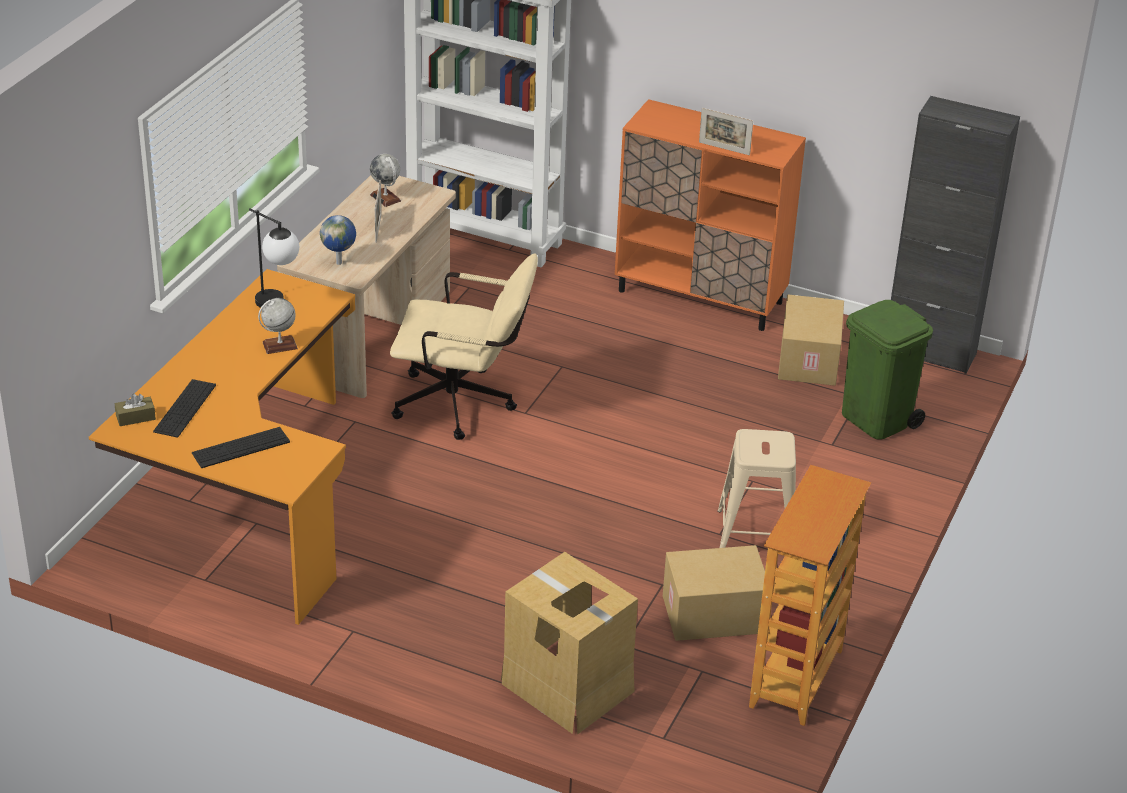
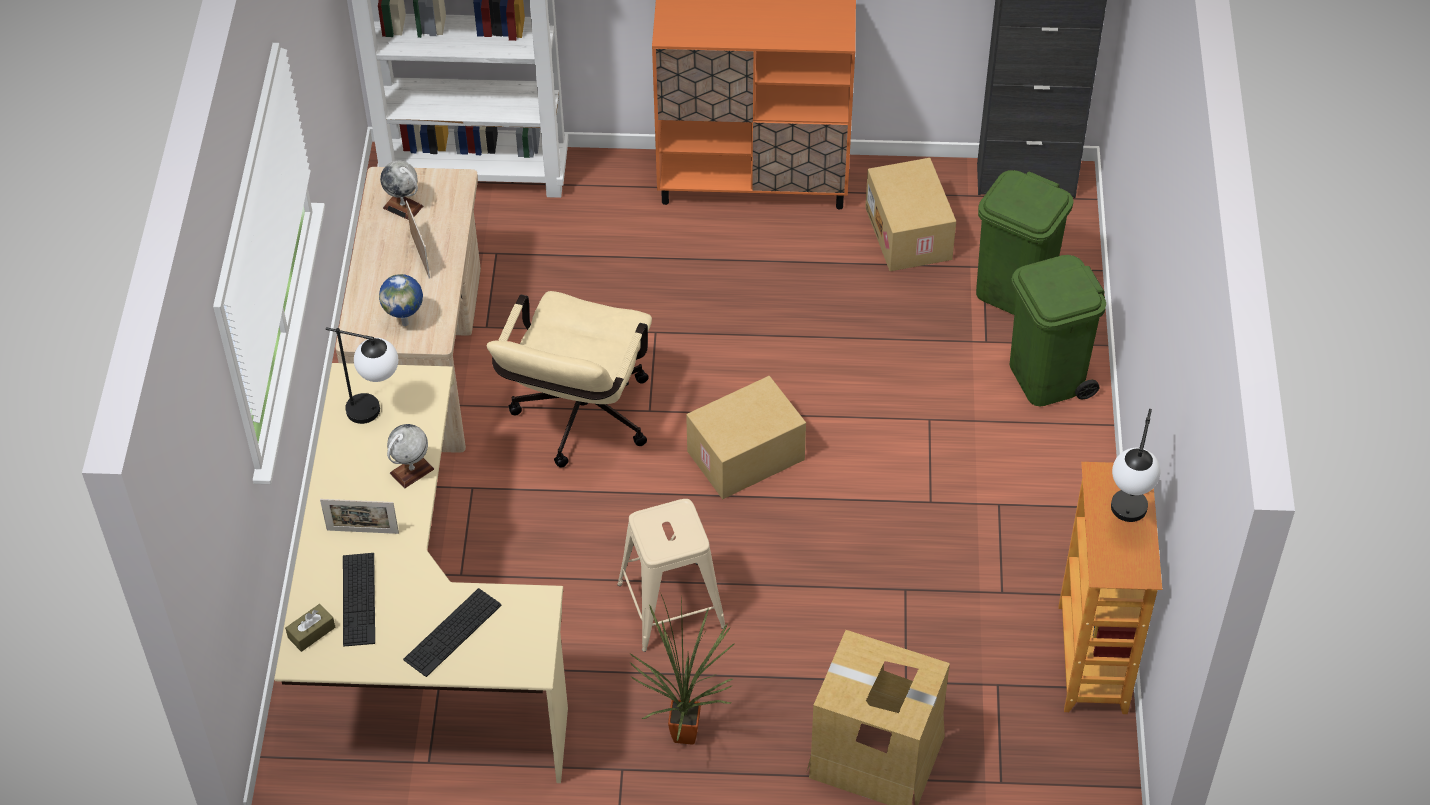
camera: 20 degrees left, 15 degrees up
orange desk [89,269,355,625] -> beige desk [274,363,568,783]
beige office chair [390,254,538,440] -> beige office chair turned 120 degrees clockwise [487,291,652,467]
cardboard box [663,545,765,641] -> cardboard box moved to [686,376,806,499]
picture frame [699,108,753,155] -> picture frame moved to [320,499,399,534]
beige stool [717,429,796,548] -> beige stool moved to [617,499,725,652]
none -> potted plant [629,594,735,745]
none -> green trash can [1010,255,1106,406]
none -> table lamp [1111,409,1161,522]

